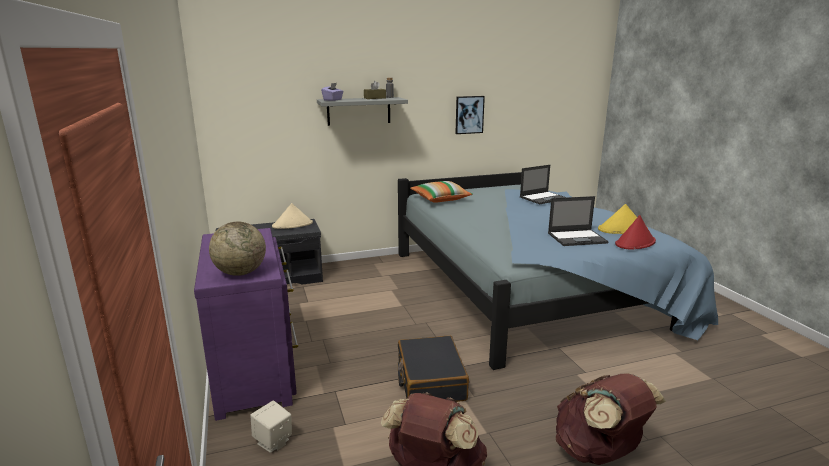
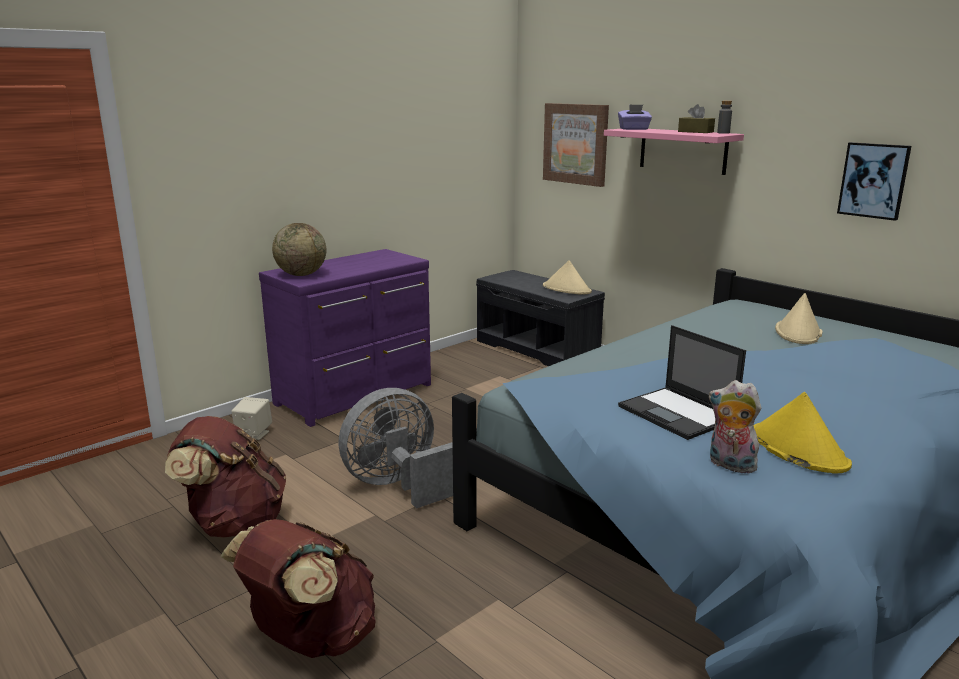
camera: 65 degrees right, 0 degrees up
grey shelf [317,97,408,126] -> pink shelf [604,129,744,175]
black suitcase [398,336,469,402] -> grey fan [339,388,453,509]
pillow [410,181,473,203] -> none
laptop [520,165,566,204] -> none
red hat [615,215,656,249] -> plush toy [709,380,761,473]
none -> picture [543,103,609,187]
none -> beige hat [775,293,822,344]

